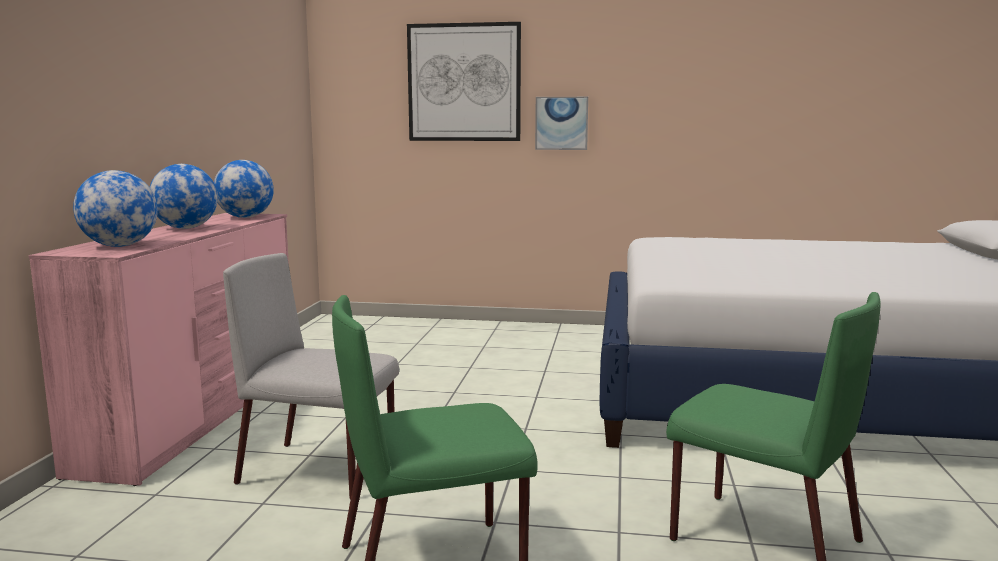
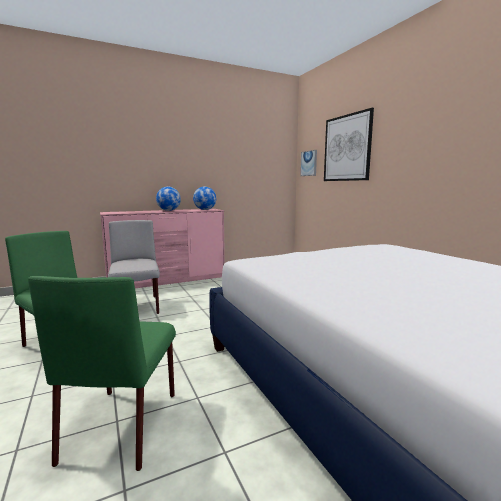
camera: 55 degrees right, 0 degrees up
globe [73,170,158,247] -> none
picture [535,97,588,150] -> picture moved to [300,150,317,176]

